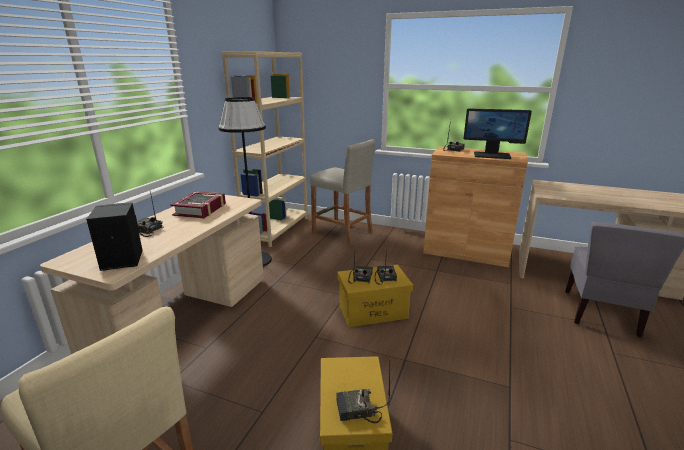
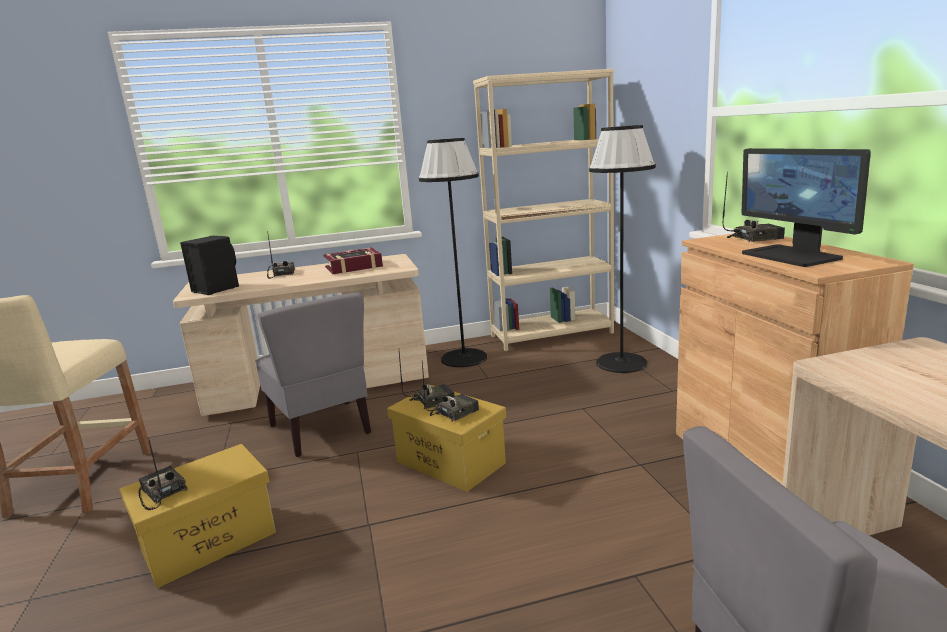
camera: 55 degrees right, 5 degrees down
beige stool [310,139,375,244] -> black floor lamp [589,125,656,373]
none -> grey chair [255,292,371,457]

